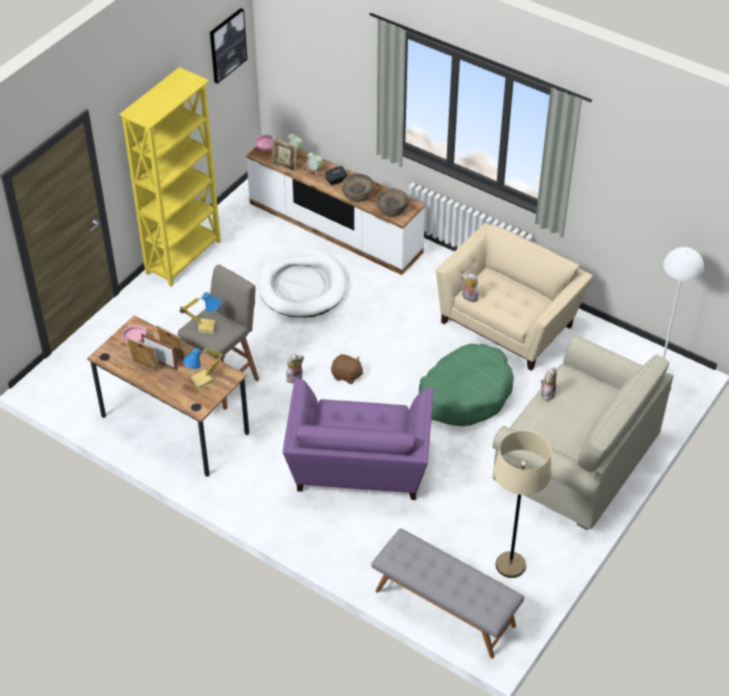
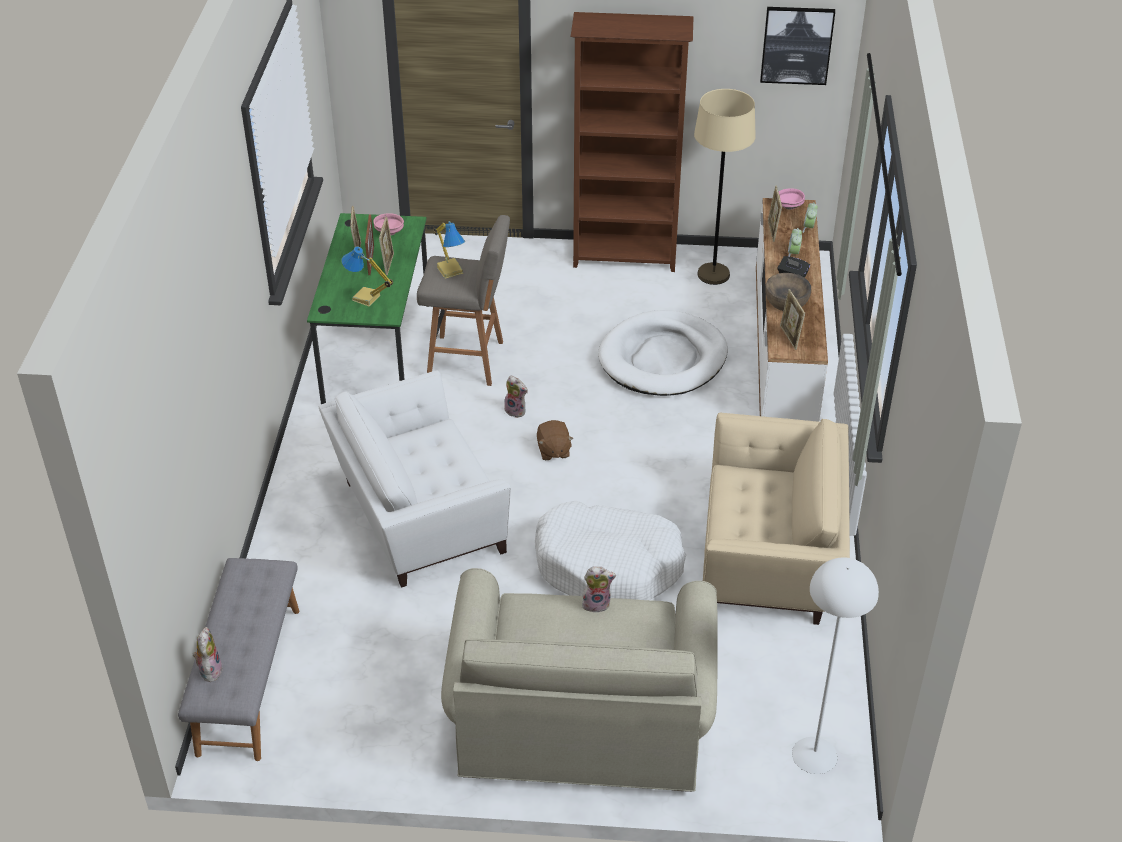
camera: 60 degrees right, 5 degrees down
brown desk [87,315,249,477] -> green desk [307,213,429,404]
yellow bookcase [119,67,221,287] -> brown bookcase [570,12,693,272]
purple armchair [283,378,434,500] -> white armchair [319,370,511,588]
brown bowl [376,188,409,217] -> picture frame [780,289,805,350]
green dog bed [419,343,514,426] -> white dog bed [535,500,686,600]
plush toy [461,273,480,302] -> plush toy moved to [193,627,223,682]
beige floor lamp [494,430,551,578] -> beige floor lamp moved to [694,89,756,285]

